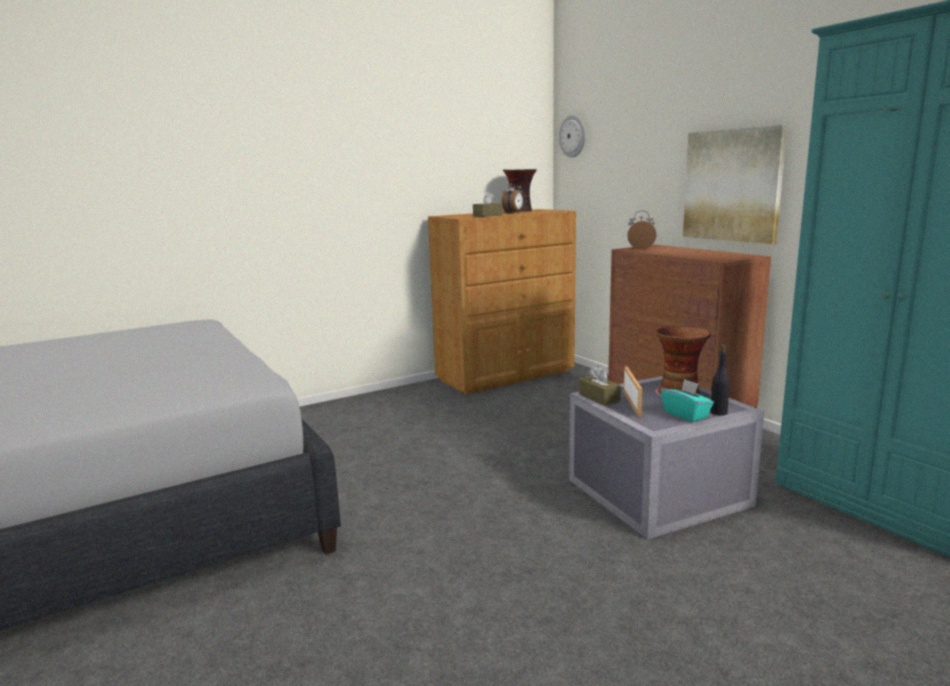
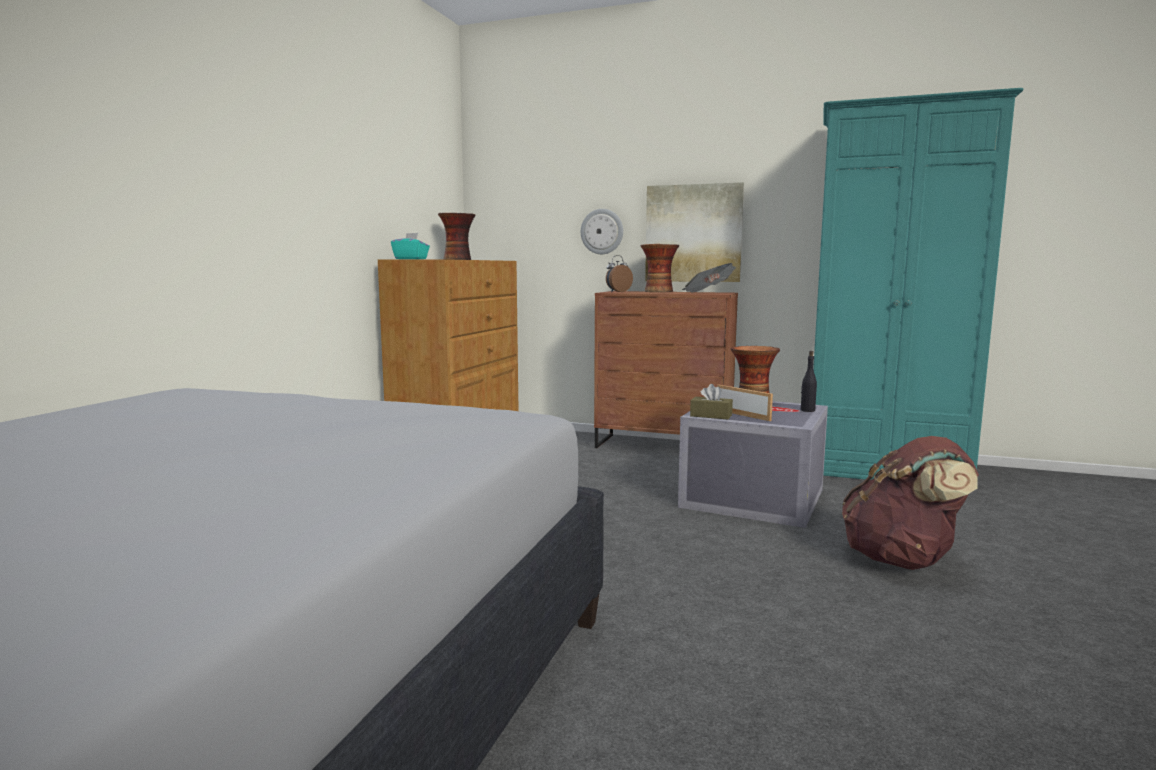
camera: 40 degrees left, 5 degrees down
brown tissue box [473,192,503,217] -> none
alarm clock [502,179,524,214] -> none
wall clock [559,115,586,158] -> wall clock moved to [581,209,623,254]
turquoise tissue box [661,379,714,422] -> turquoise tissue box moved to [391,233,430,259]
none -> vase [641,244,679,292]
none -> newspaper [682,263,736,293]
none -> brown backpack [842,436,979,570]

